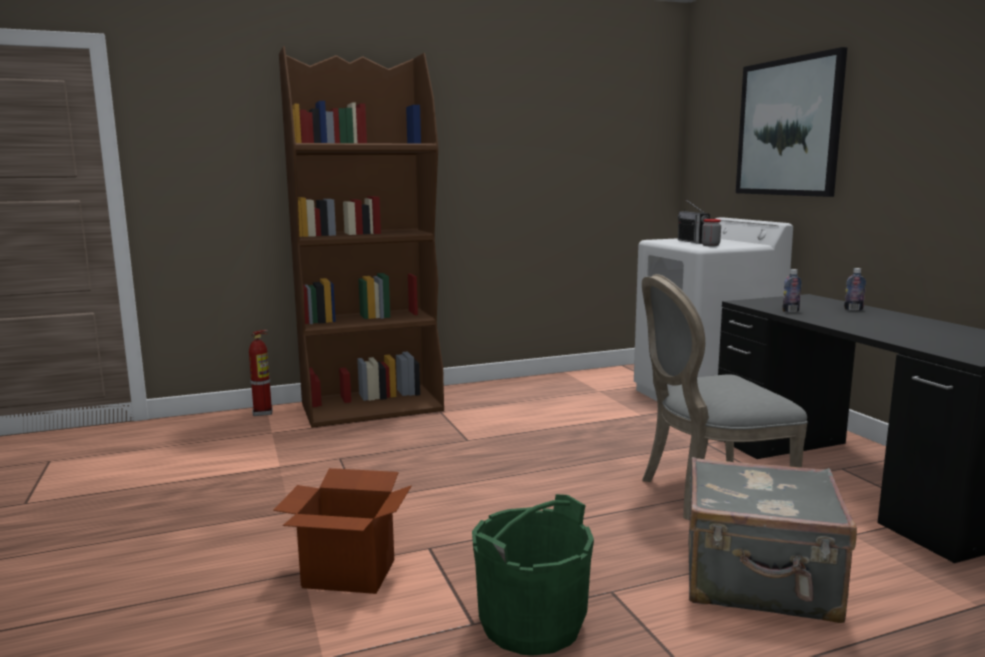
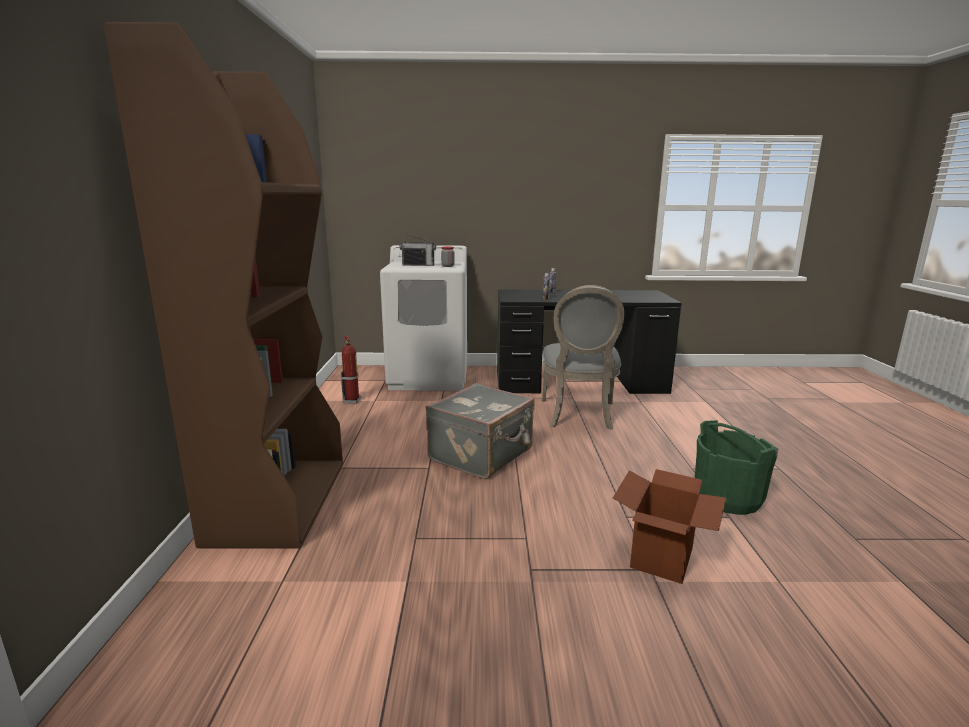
camera: 70 degrees left, 5 degrees up
fire extinguisher [249,330,273,416] -> fire extinguisher moved to [341,336,361,404]
grey suitcase [689,457,857,623] -> grey suitcase moved to [425,383,534,479]
picture [736,47,847,197] -> none

